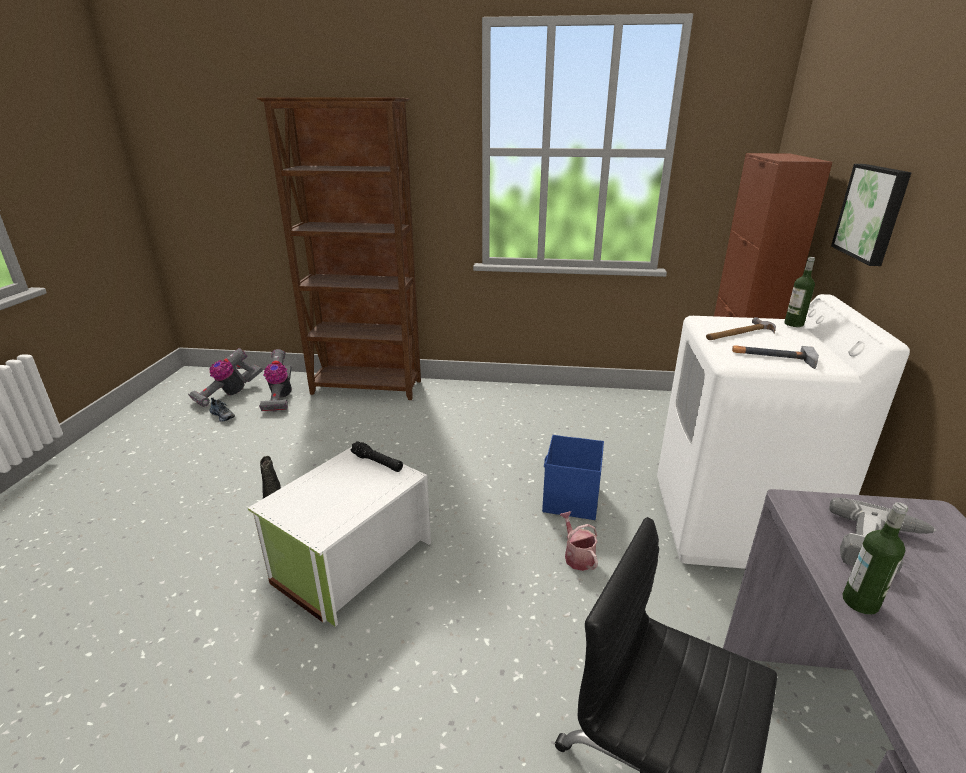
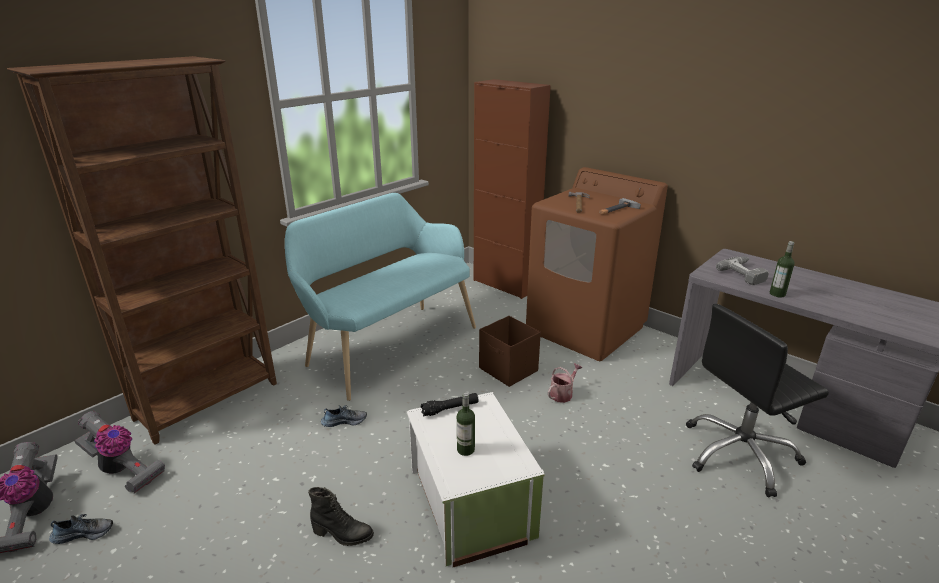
camera: 55 degrees left, 0 degrees up
blue storage box [542,435,604,520] -> brown storage box [479,316,541,387]
watering can [559,511,598,571] -> watering can turned 120 degrees clockwise [548,363,583,403]
white washing machine [657,294,910,569] -> brown washing machine [526,167,668,361]
bottle [784,257,815,327] -> bottle moved to [457,393,475,456]
picture [831,164,912,266] -> none
none -> turquoise bench [285,193,476,401]
none -> shoe [321,405,367,427]

